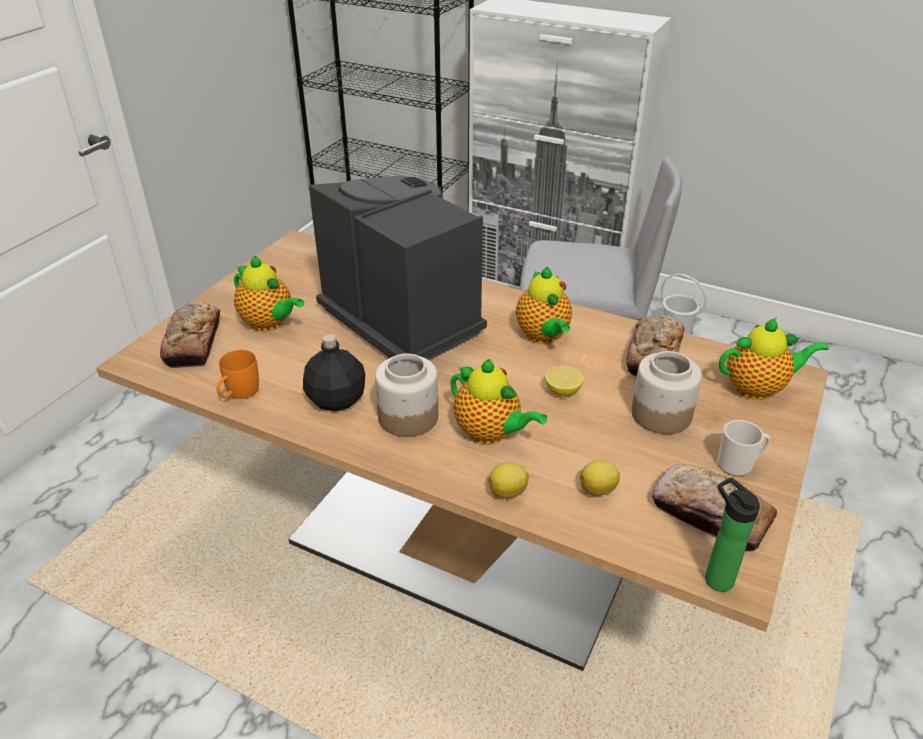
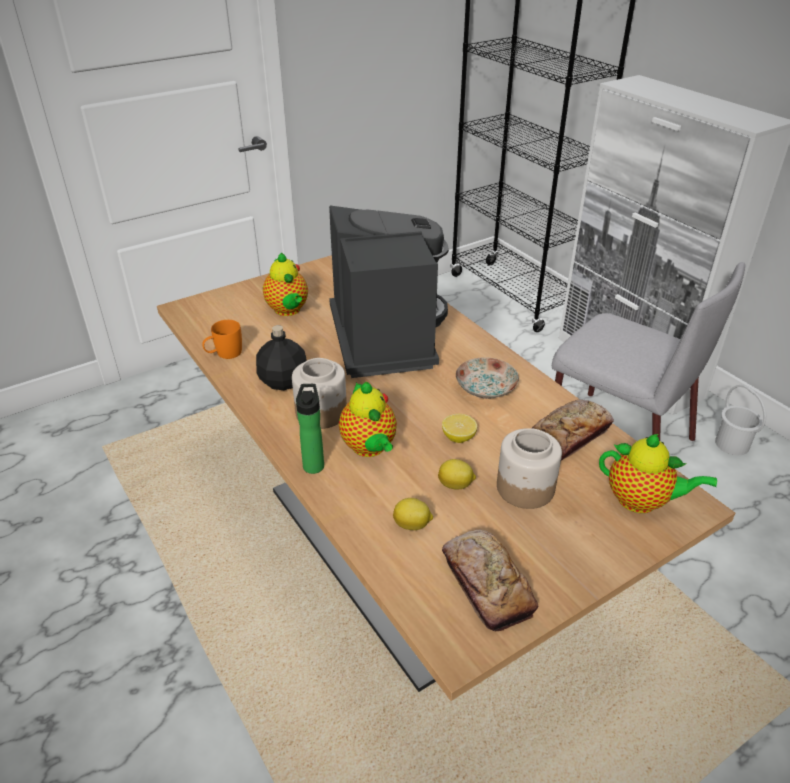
camera: 30 degrees right, 0 degrees up
bread [160,303,220,368] -> none
lemon [489,463,529,498] -> lemon moved to [438,459,476,490]
teapot [516,267,572,344] -> plate [456,357,519,399]
bottle [705,477,760,592] -> bottle moved to [296,384,324,474]
mug [717,420,771,477] -> none

